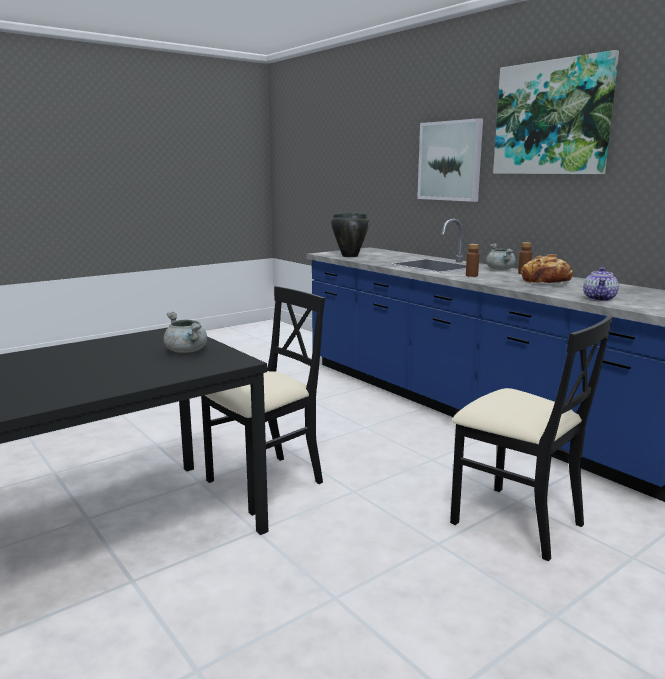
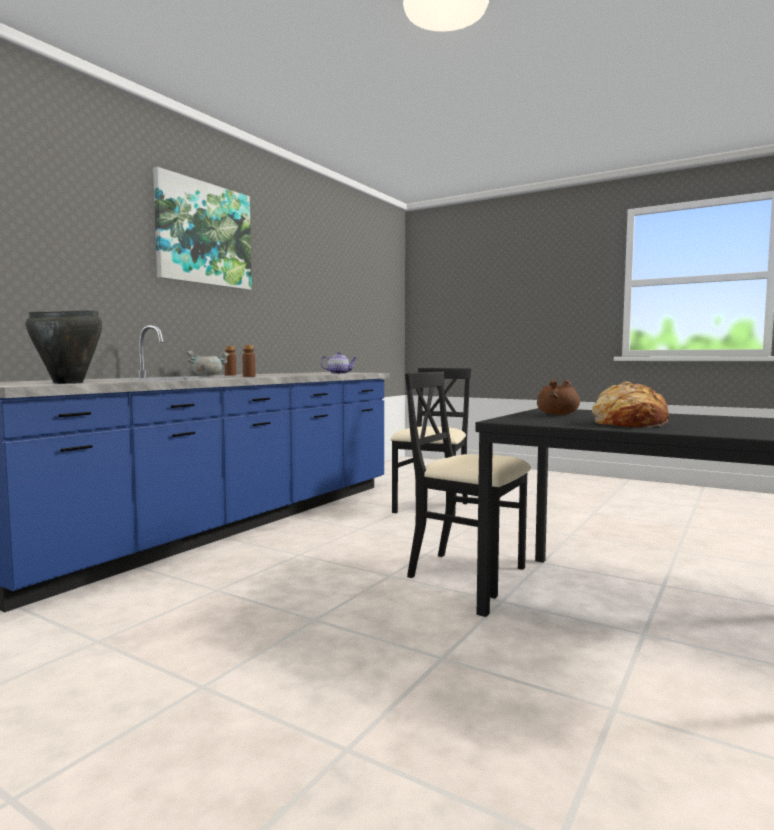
camera: 110 degrees left, 10 degrees down
grey cooking pot [163,312,207,353] -> brown cooking pot [537,379,580,415]
picture [417,118,483,202] -> none
bread [521,254,573,284] -> bread moved to [592,382,669,427]

